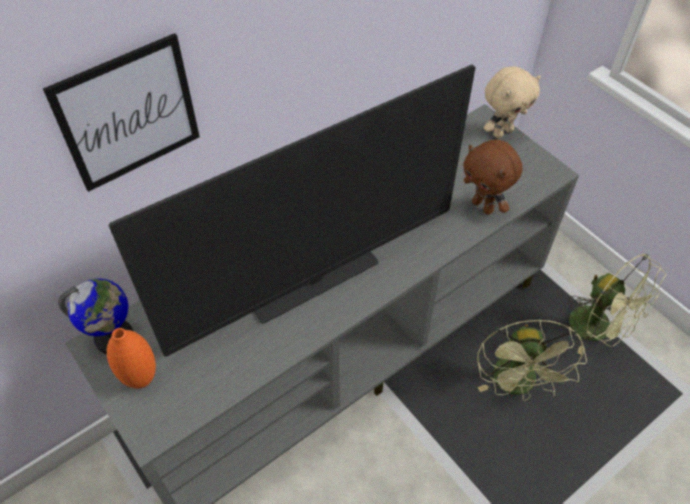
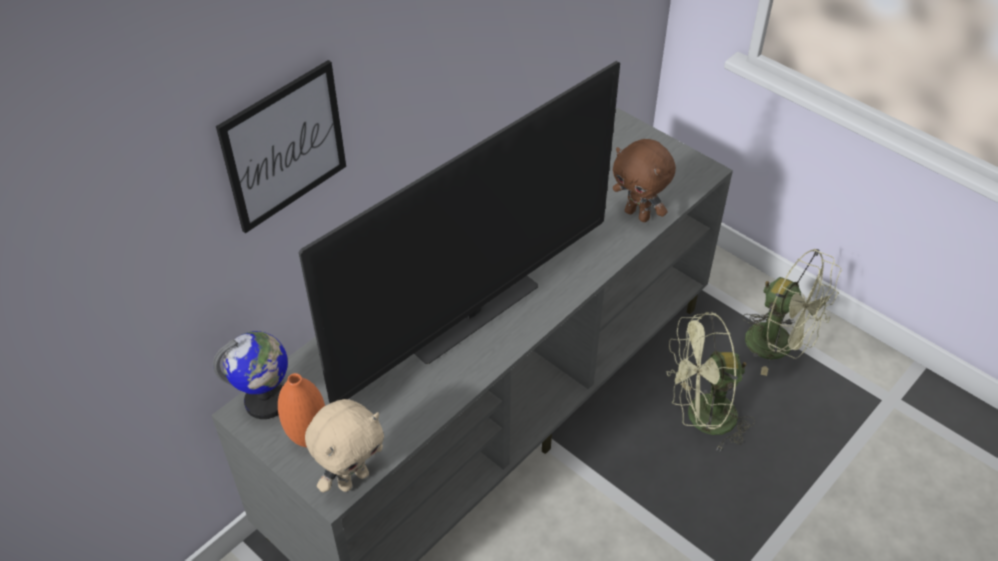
camera: 10 degrees left, 5 degrees down
green fan [477,319,587,401] -> green fan turned 90 degrees clockwise [667,311,755,451]
beige plush toy [484,66,541,138] -> beige plush toy moved to [305,399,384,493]

